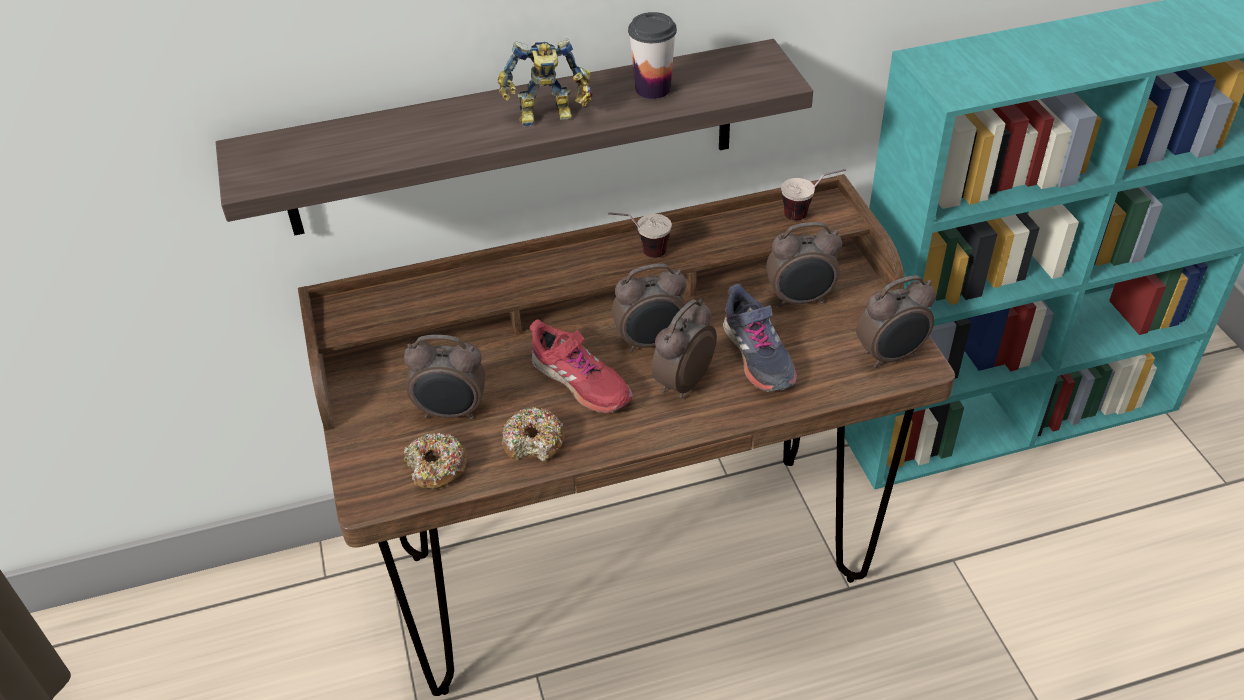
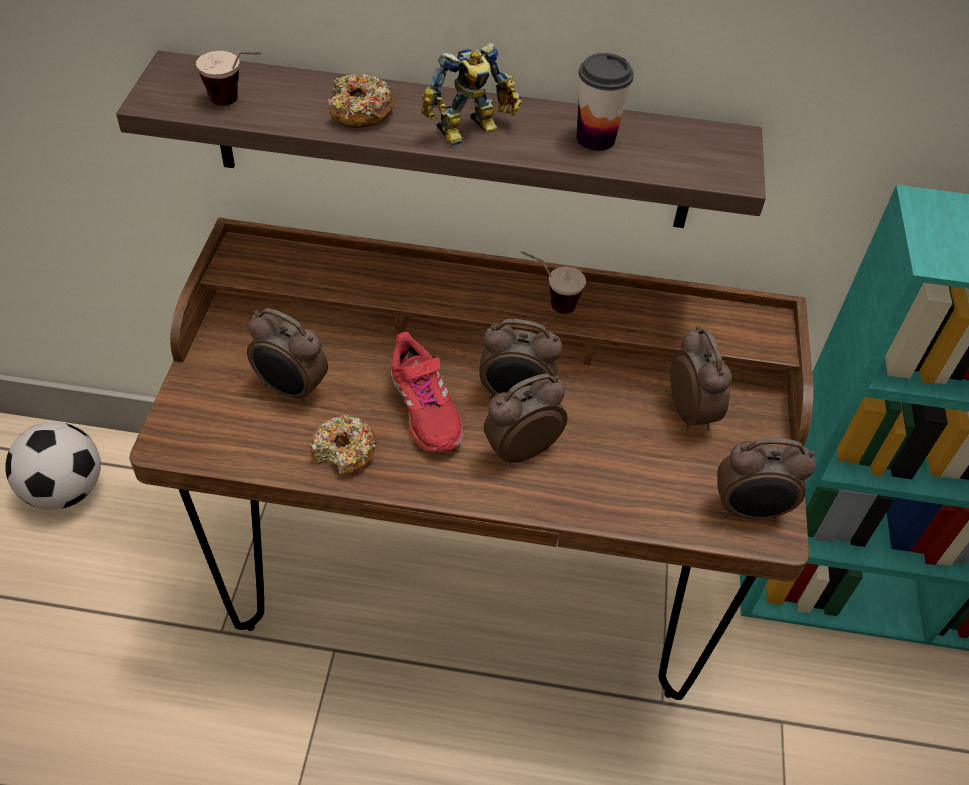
camera: 20 degrees right, 5 degrees up
donut [404,433,468,489] -> donut moved to [328,74,396,128]
toy robot [498,39,593,126] -> toy robot turned 45 degrees counterclockwise [421,43,522,146]
grey shoe [723,284,797,392] -> none
alarm clock [766,222,842,307] -> alarm clock turned 120 degrees counterclockwise [670,325,732,430]
cup [781,169,846,221] -> cup moved to [196,51,261,106]
none -> football [5,422,101,510]

